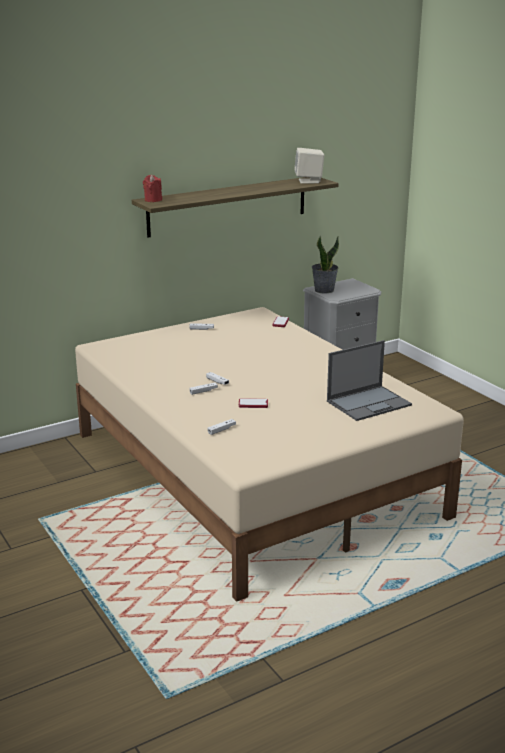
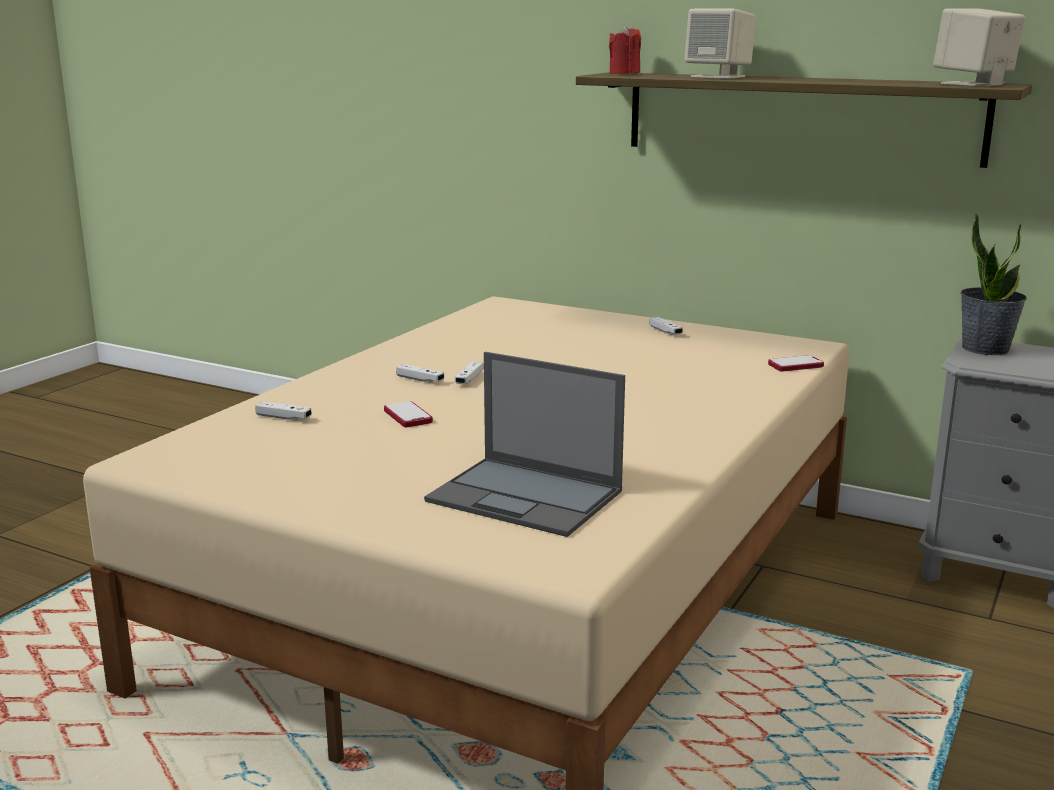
camera: 60 degrees right, 5 degrees down
none -> beige speaker [685,9,756,79]

